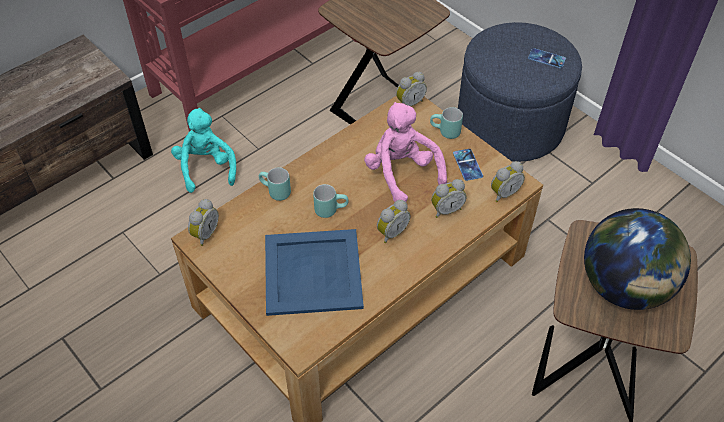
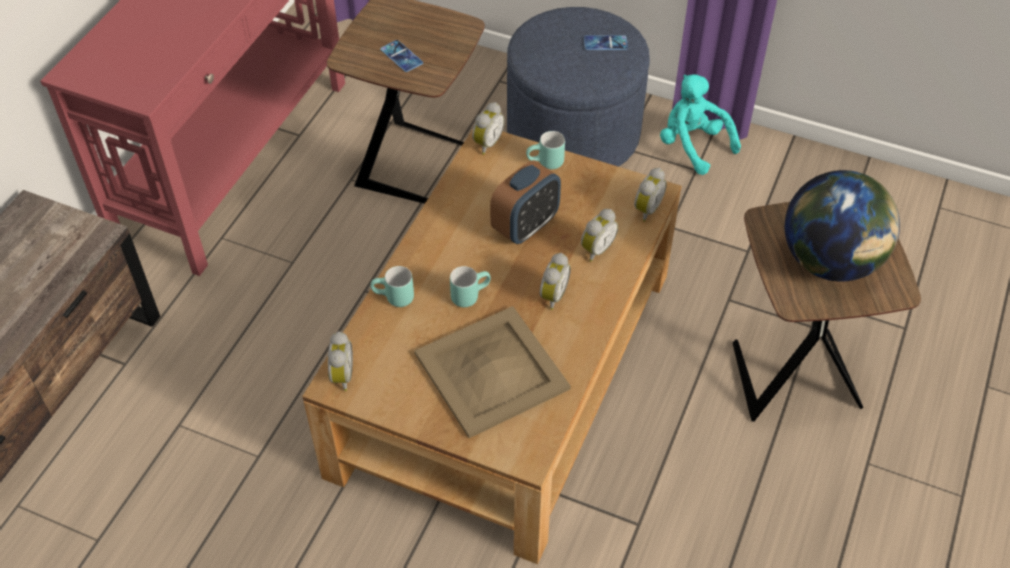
camera: 25 degrees left, 0 degrees up
turquoise plush toy [171,108,236,193] -> turquoise plush toy moved to [660,74,741,175]
blue tray [265,229,364,316] -> beige tray [414,306,571,438]
pink plush toy [364,102,447,202] -> alarm clock [490,160,561,244]
phone [453,149,483,181] -> phone moved to [380,40,423,72]

